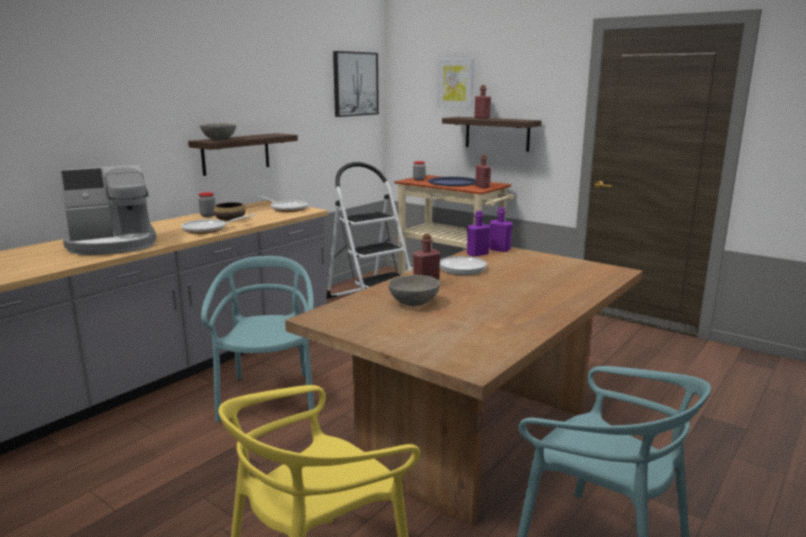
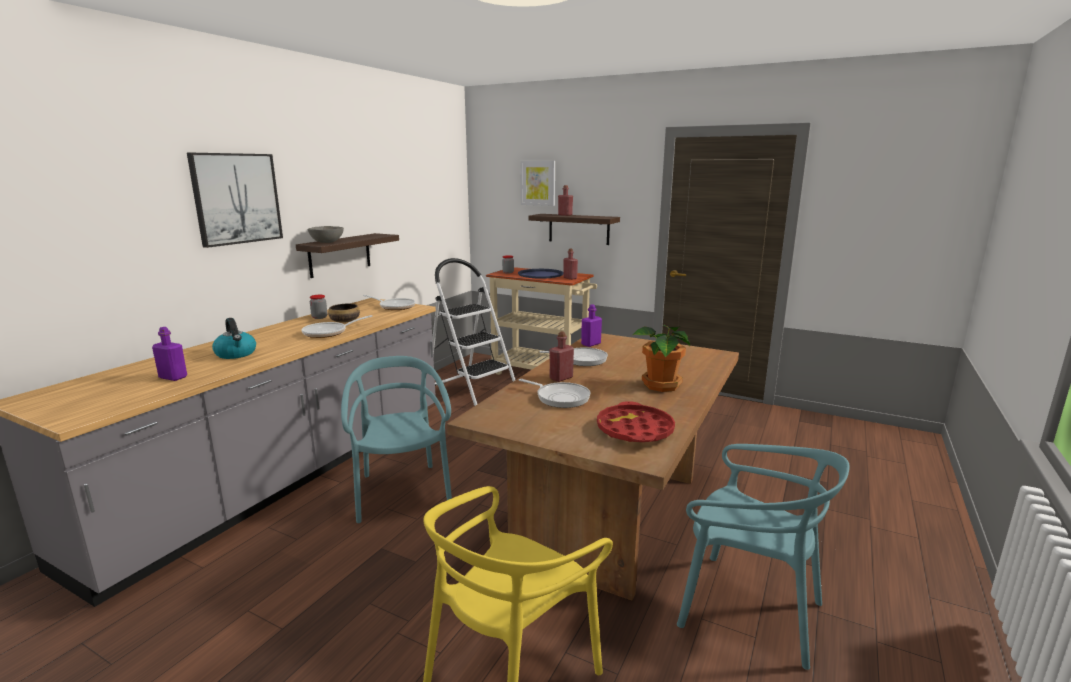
camera: 10 degrees left, 0 degrees up
coffee machine [60,165,157,255] -> kettle [212,318,256,359]
picture [333,51,379,117] -> picture moved to [187,153,283,248]
grey bowl [389,275,441,306] -> frying pan [519,379,590,408]
purple bottle [489,207,513,252] -> purple bottle moved to [152,327,187,381]
none -> red tray [597,401,675,442]
none -> potted plant [633,325,690,392]

